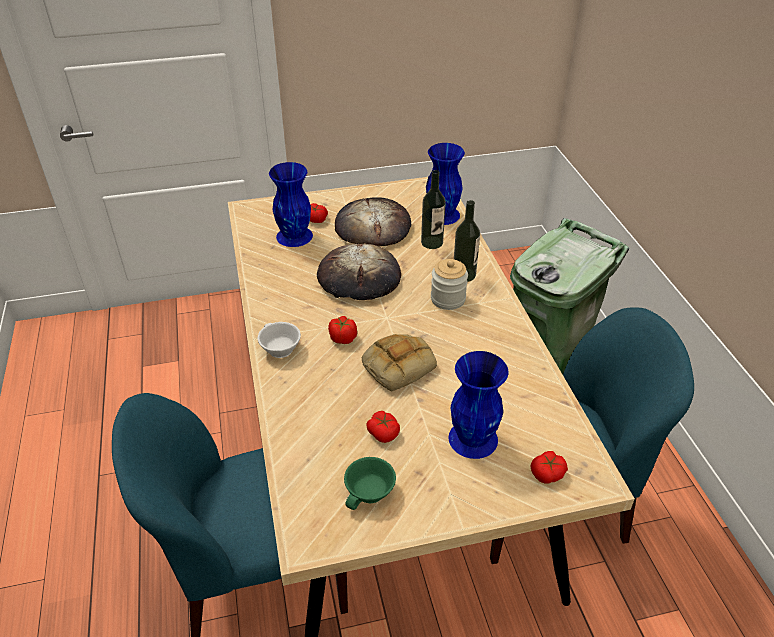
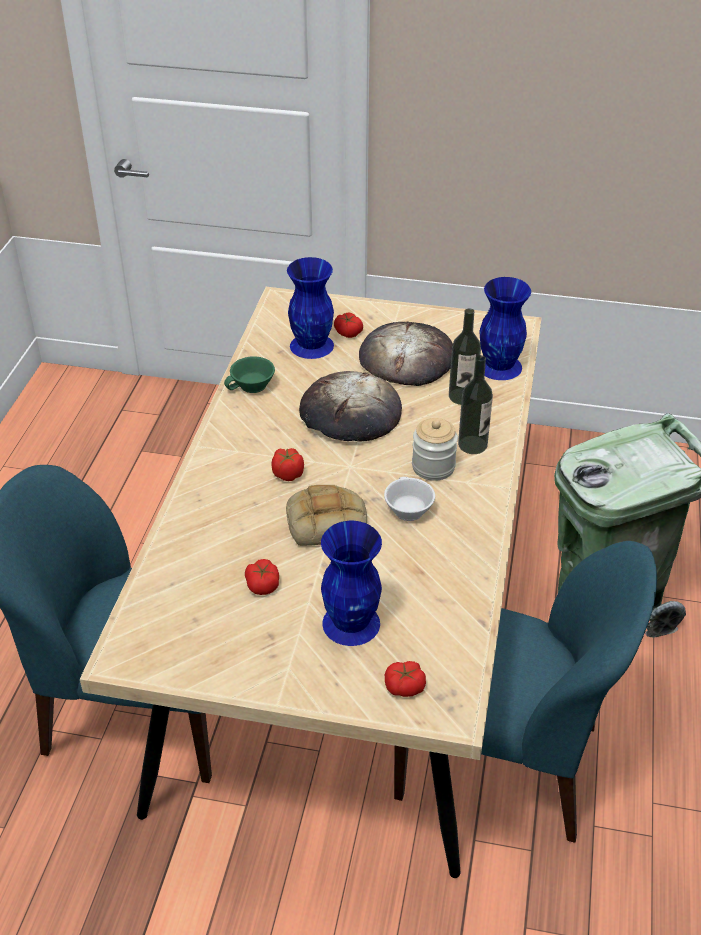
camera: 25 degrees right, 0 degrees up
white cup [258,322,301,358] -> white cup moved to [384,477,435,521]
green cup [344,457,396,510] -> green cup moved to [224,356,275,393]

